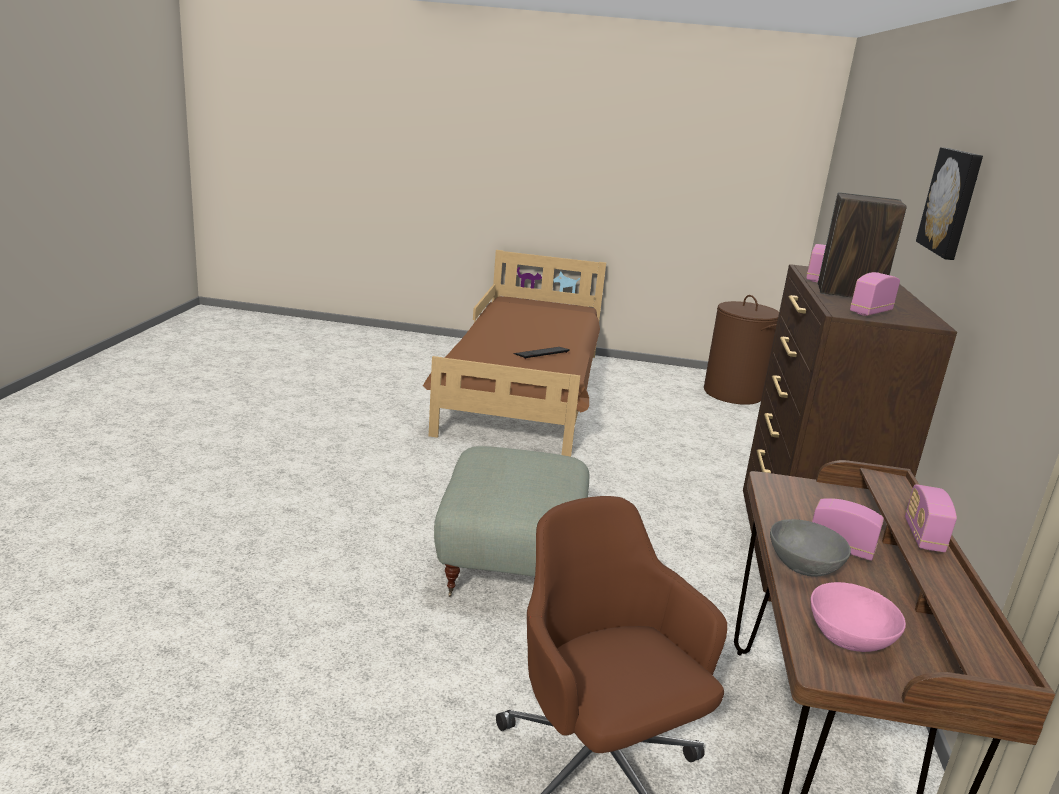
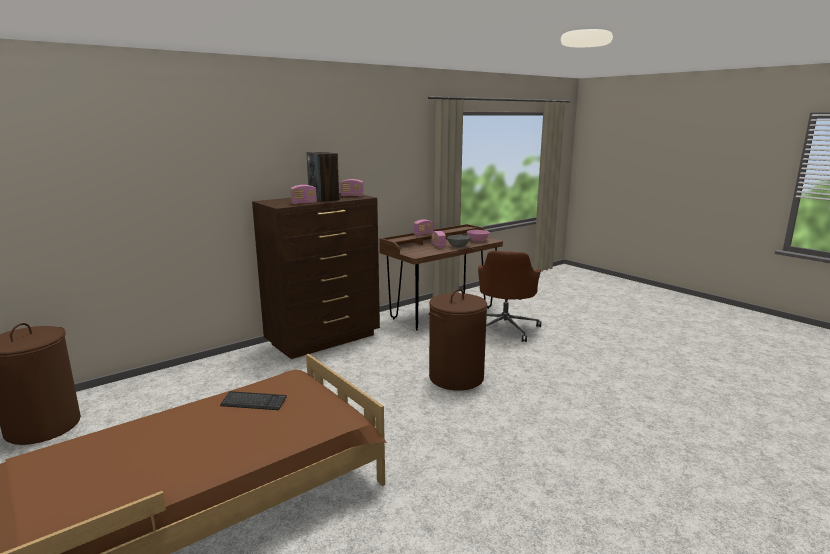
camera: 135 degrees left, 5 degrees down
grey ottoman [434,446,589,597] -> brown laundry basket [429,289,487,391]
picture [916,147,983,260] -> none

